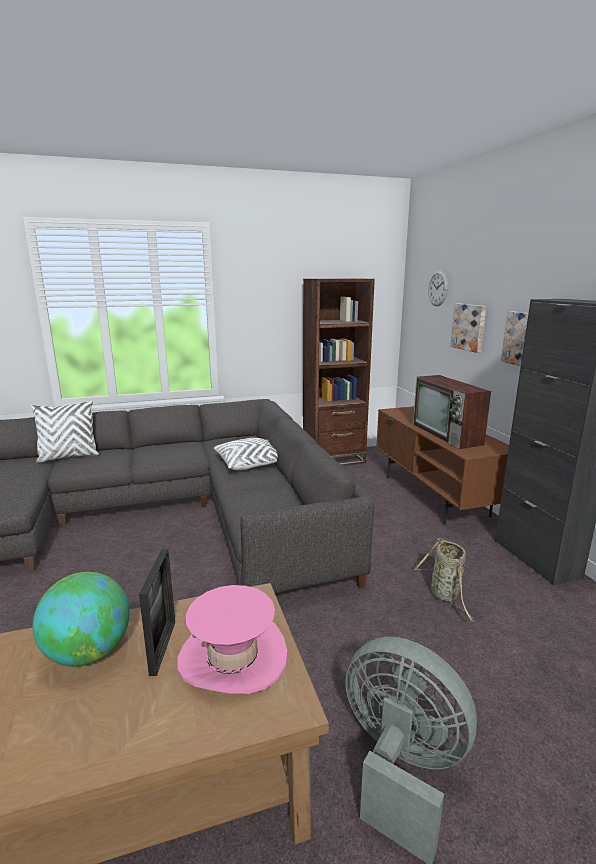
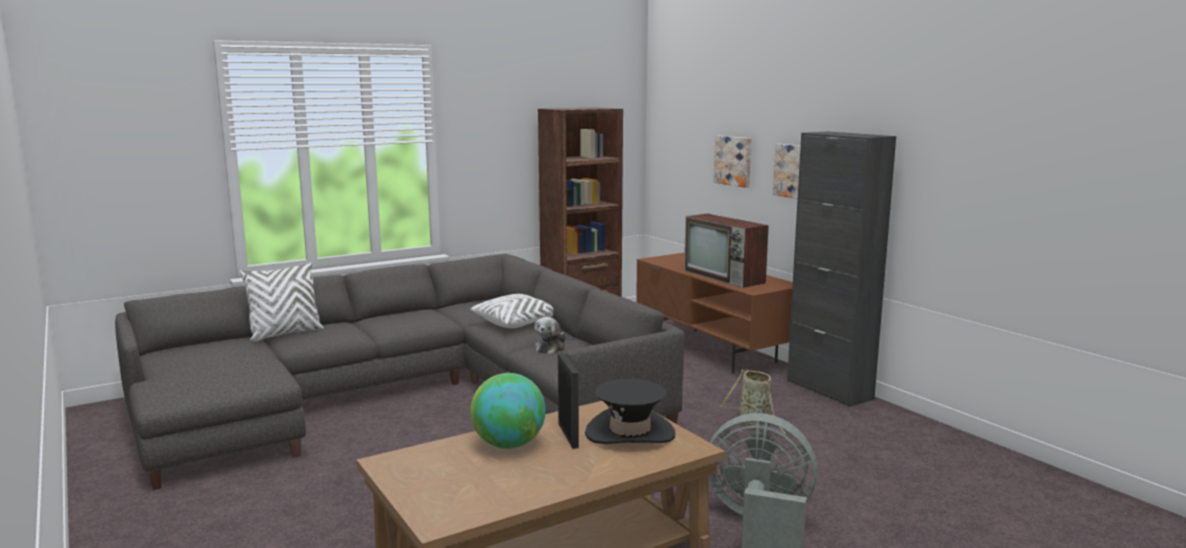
camera: 15 degrees left, 5 degrees down
pink hat [177,585,288,694] -> black hat [585,379,675,444]
wall clock [428,270,448,306] -> none
none -> plush toy [534,317,566,354]

